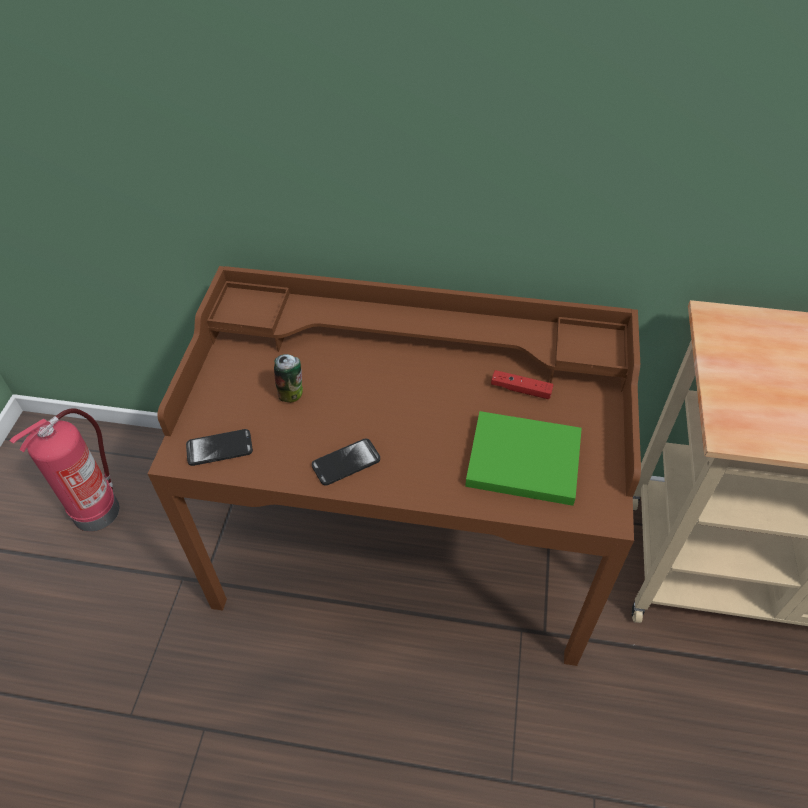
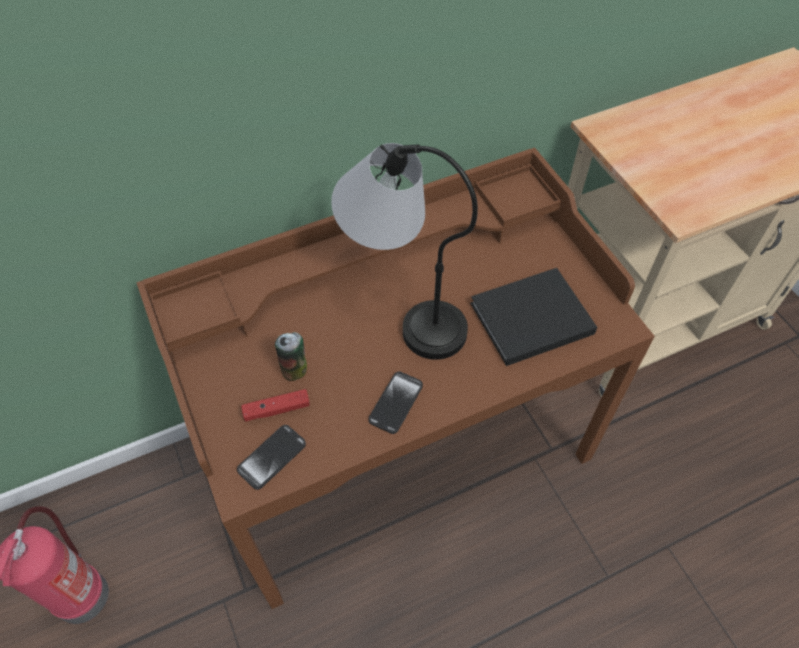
camera: 35 degrees left, 5 degrees up
green book [465,411,582,506] -> black book [470,268,598,366]
red game controller [491,370,553,399] -> red game controller moved to [241,389,310,422]
none -> table lamp [331,143,478,360]

